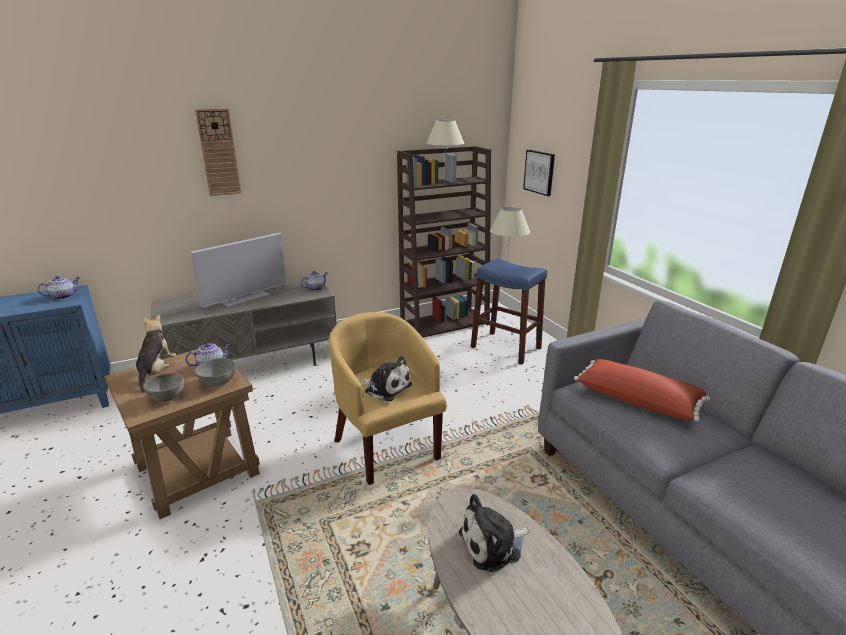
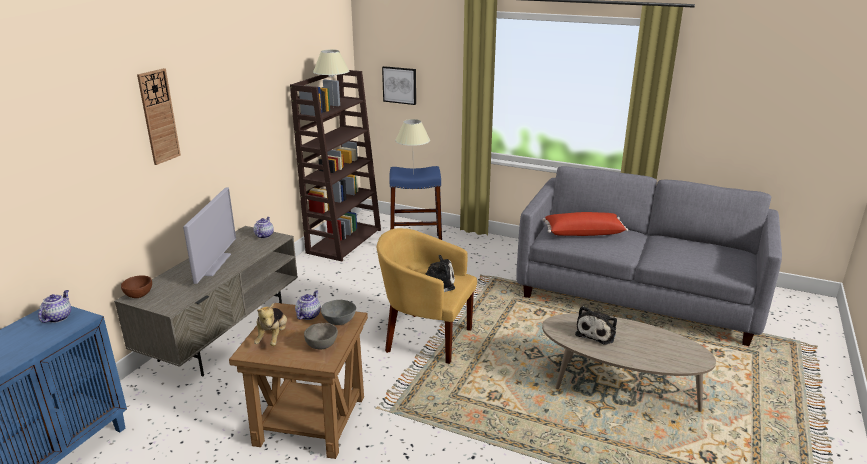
camera: 40 degrees left, 0 degrees up
plush toy [134,315,176,393] -> plush toy turned 135 degrees counterclockwise [254,303,287,346]
none -> brown bowl [121,275,152,298]

